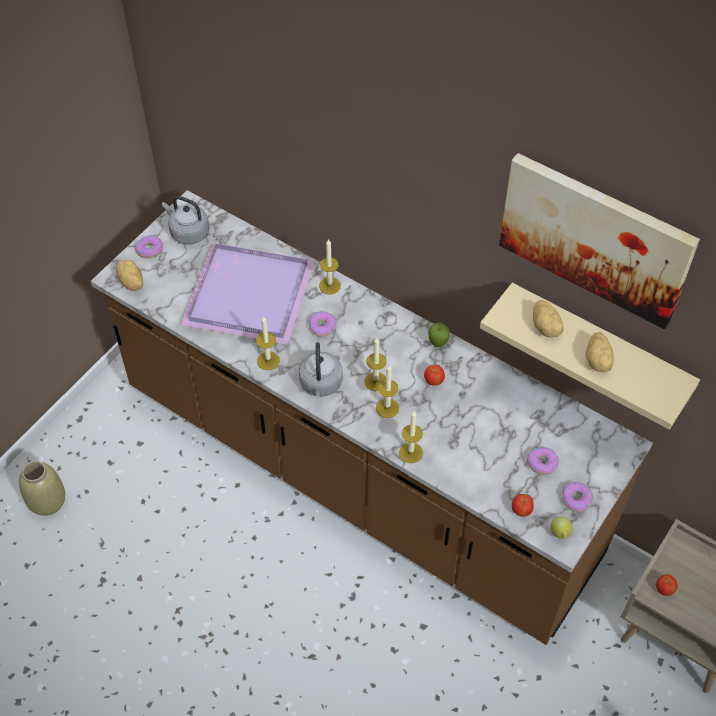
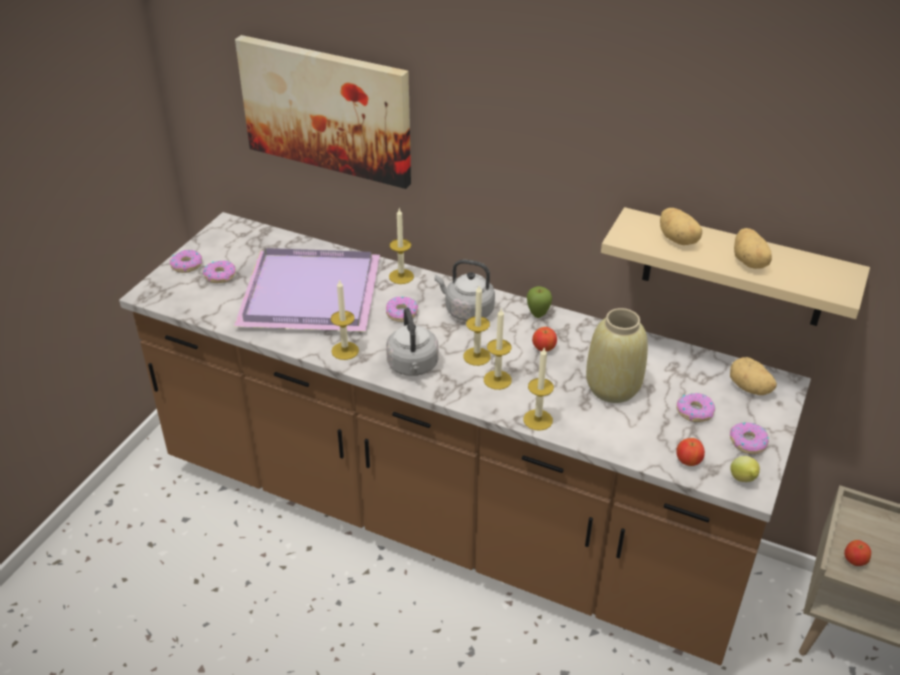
camera: 10 degrees left, 15 degrees down
beige vase [19,461,66,516] -> beige vase moved to [586,308,648,403]
potato [116,260,143,291] -> potato moved to [730,357,777,395]
grey kettle [162,196,209,244] -> grey kettle moved to [435,259,495,321]
picture [499,153,700,329] -> picture moved to [235,35,411,189]
none -> donut [203,261,236,283]

